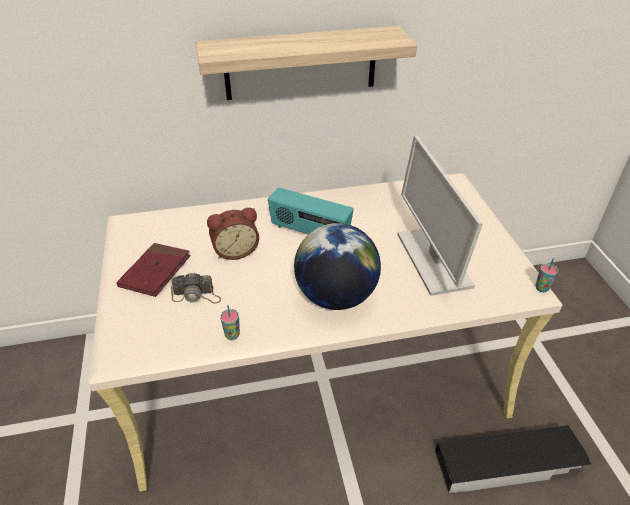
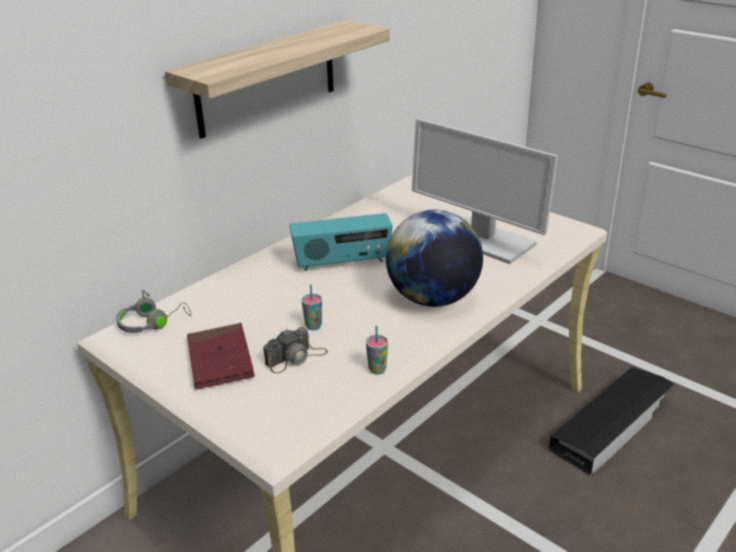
camera: 35 degrees left, 10 degrees down
alarm clock [207,208,259,260] -> none
cup [535,258,558,292] -> cup moved to [301,284,322,330]
none -> grey headphones [116,290,191,333]

